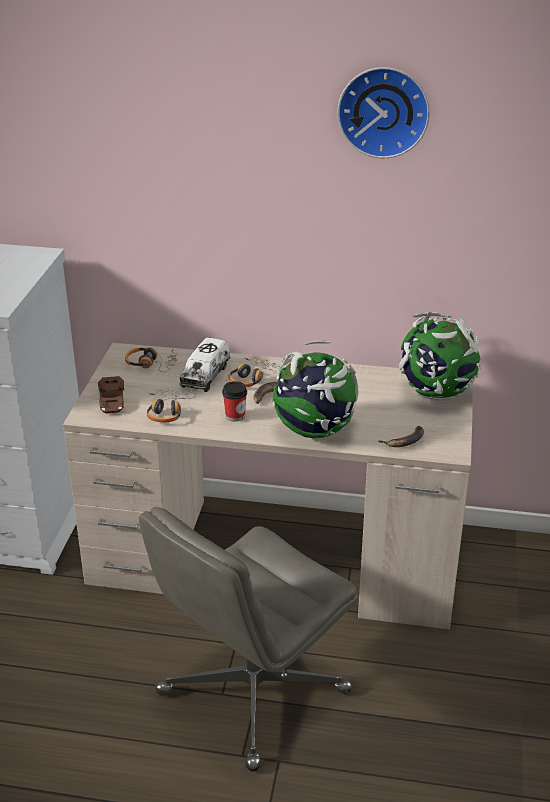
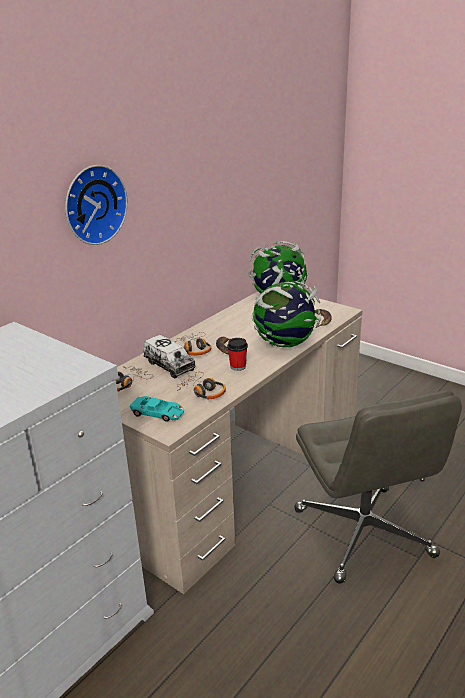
camera: 60 degrees left, 5 degrees down
brown toy car [98,376,124,413] -> turquoise toy car [130,396,184,422]
wall clock [337,67,430,158] -> wall clock moved to [65,165,128,245]

